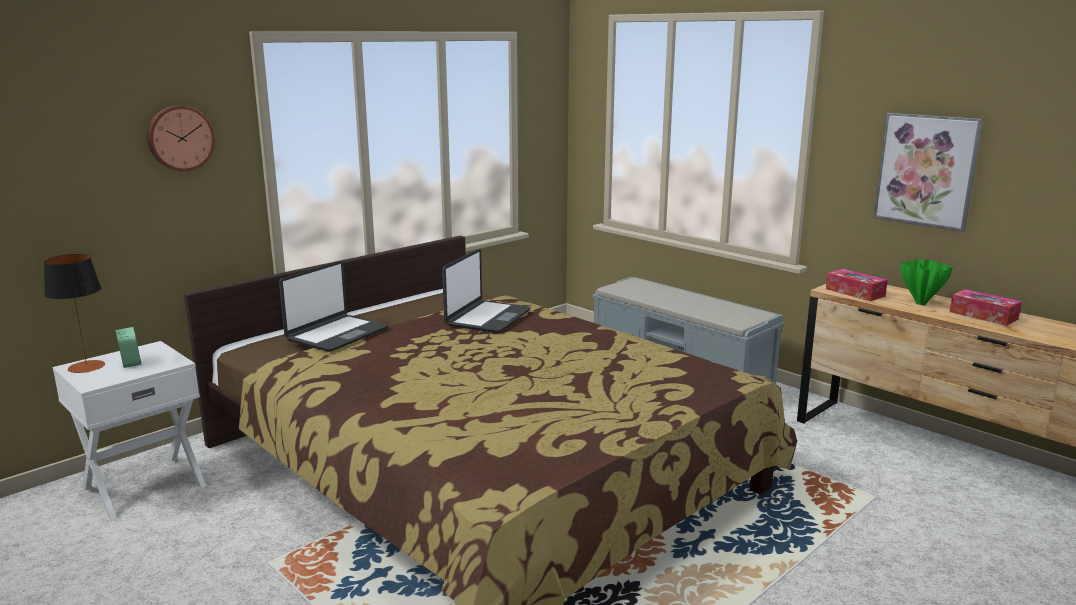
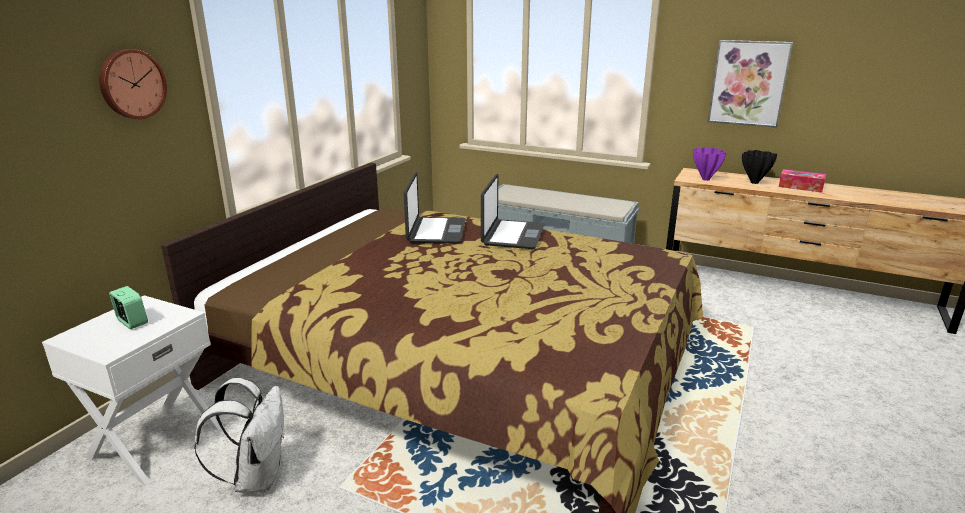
camera: 20 degrees left, 5 degrees up
table lamp [44,254,105,373] -> none
laptop [279,261,388,352] -> laptop moved to [481,174,545,249]
tissue box [826,269,888,301] -> purple vase [693,148,726,181]
green vase [900,259,953,305] -> black vase [742,150,777,184]
none -> white backpack [194,378,284,493]

